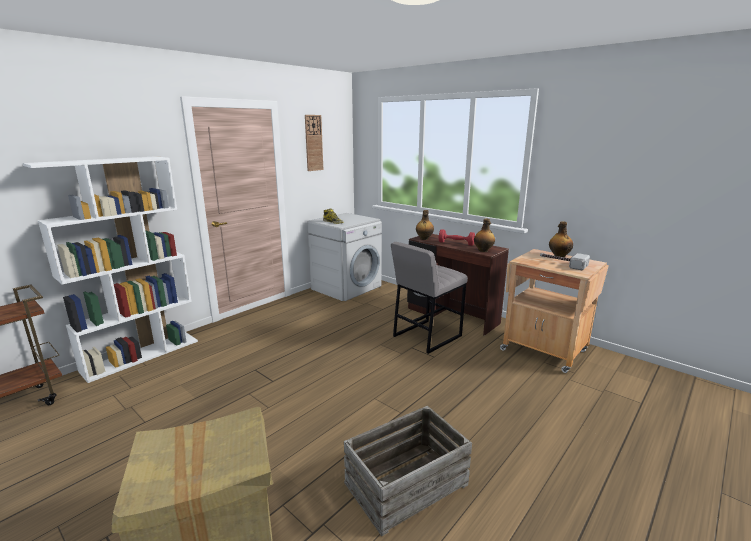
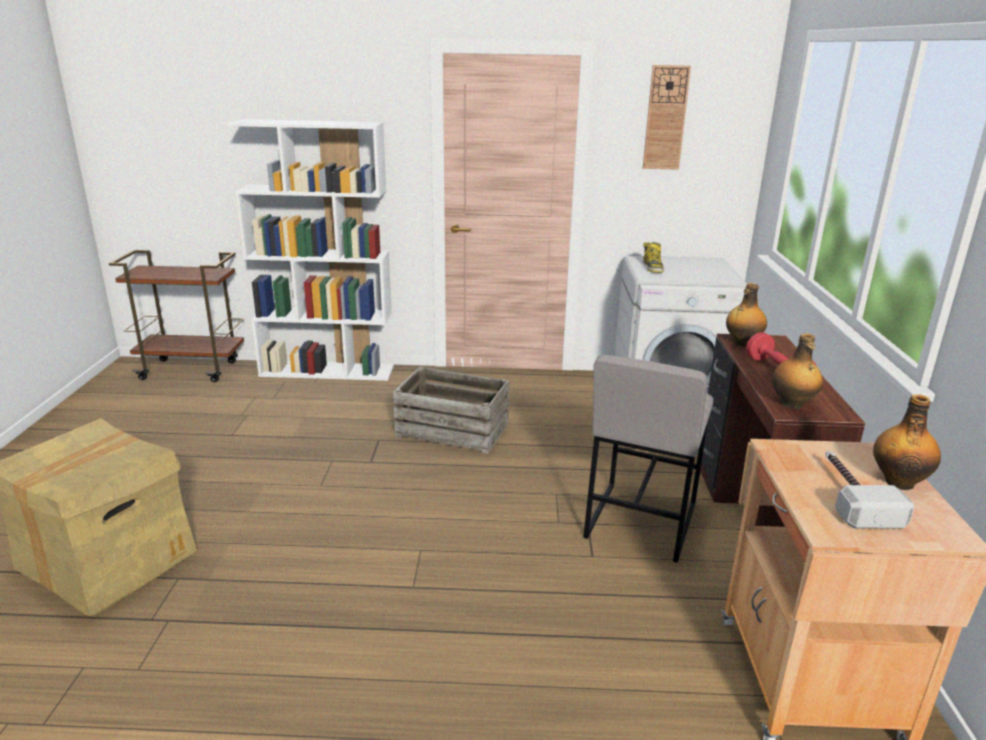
camera: 50 degrees right, 5 degrees up
crate [344,406,472,536] -> crate moved to [393,367,509,454]
grey chair [391,242,468,354] -> grey chair turned 75 degrees counterclockwise [583,355,713,563]

